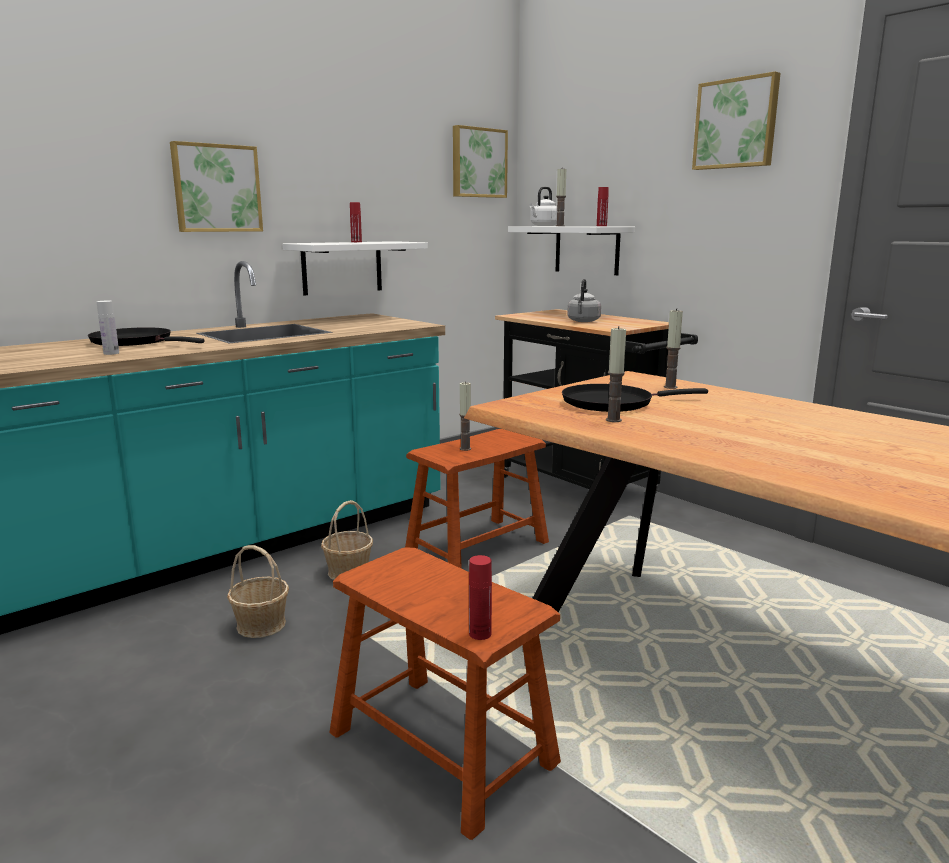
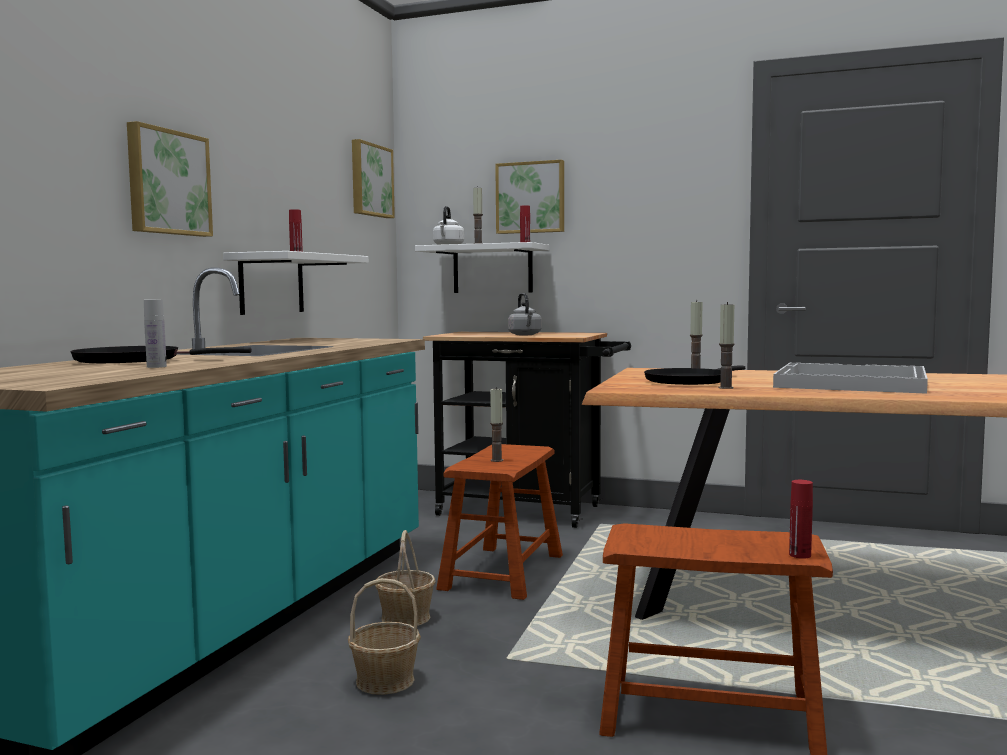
camera: 30 degrees left, 10 degrees down
picture [692,72,781,170] -> picture moved to [495,160,564,234]
none -> white tray [773,363,928,394]

